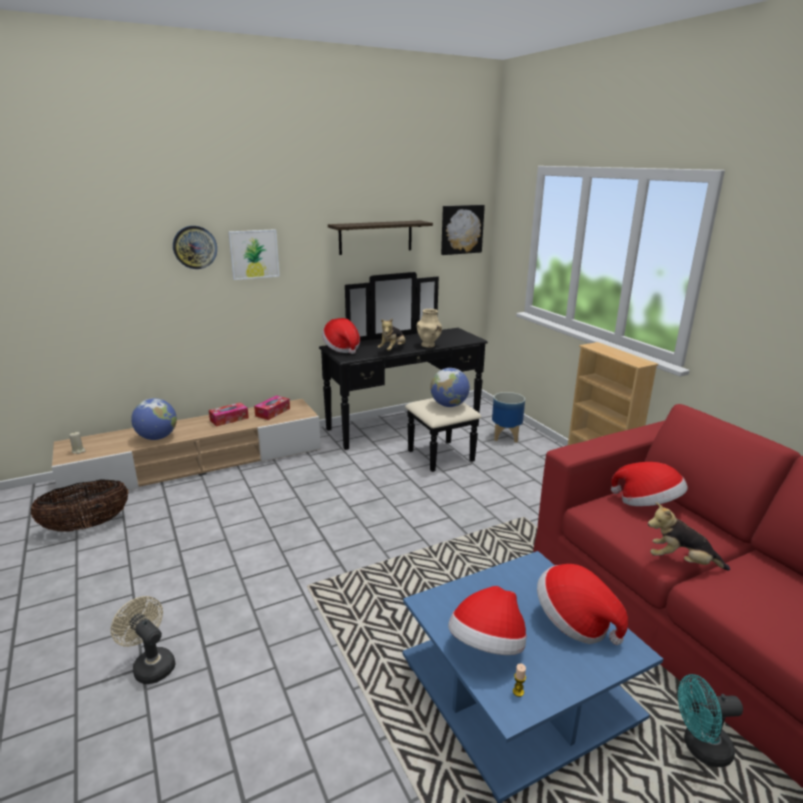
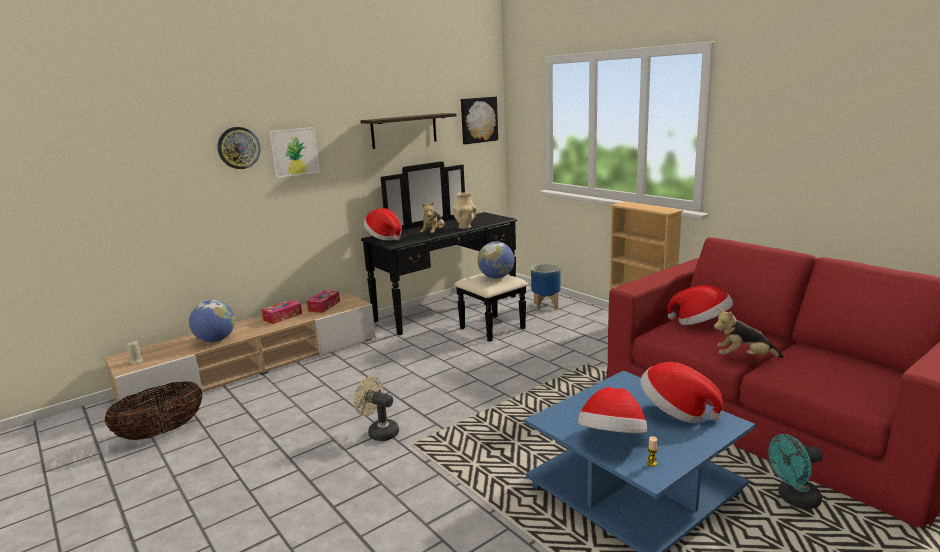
camera: 10 degrees left, 5 degrees down
beige fan [111,596,175,684] -> beige fan moved to [354,376,399,441]

